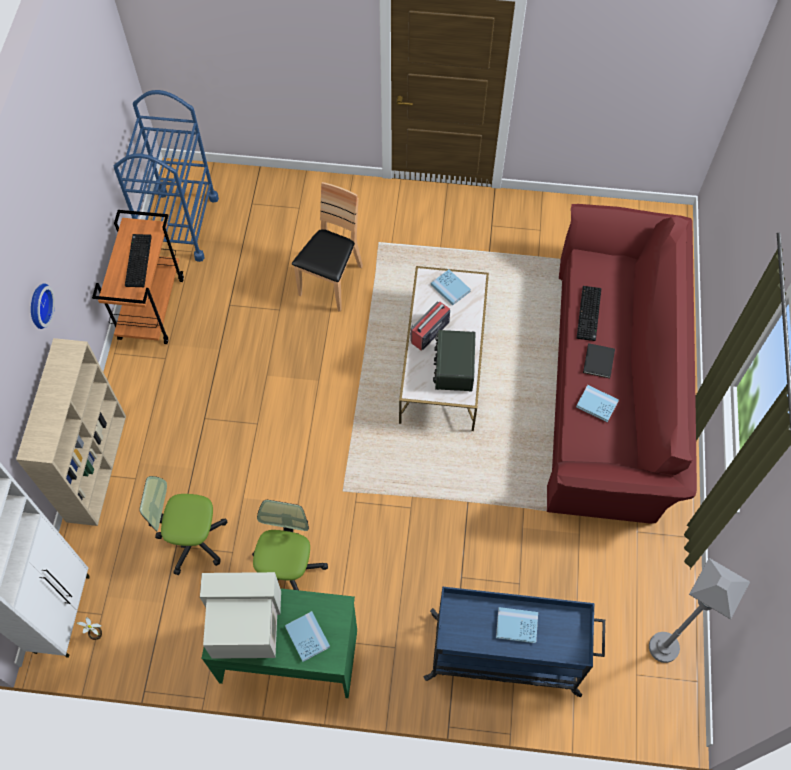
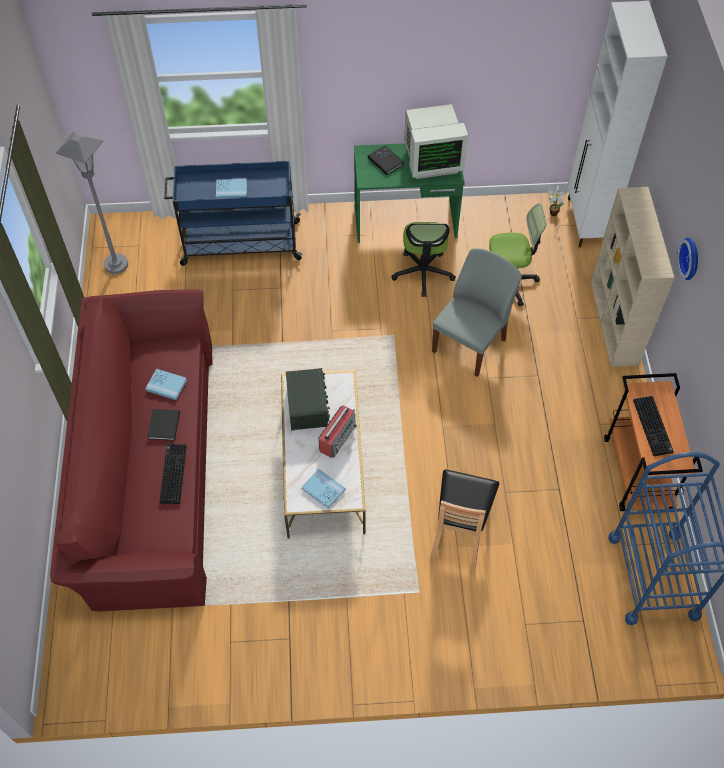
camera: 170 degrees right, 5 degrees down
blue book [285,611,330,662] -> black book [368,145,404,175]
none -> grey chair [432,248,522,377]

